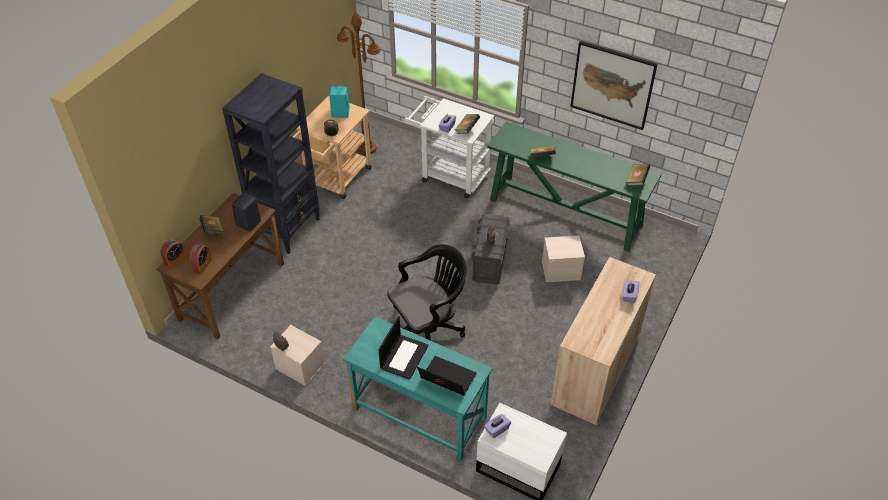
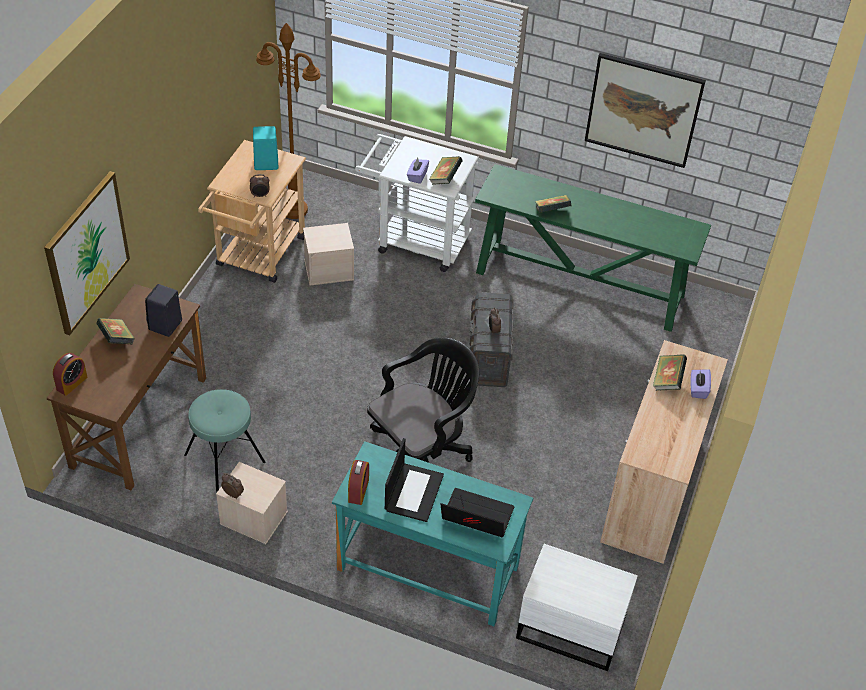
camera: 10 degrees left, 0 degrees up
alarm clock [190,244,212,275] -> alarm clock moved to [348,460,369,505]
black bookcase [222,73,320,254] -> none
purple tissue box [484,414,511,438] -> none
beige storage box [542,235,585,282] -> beige storage box moved to [303,223,354,286]
book [626,163,651,186] -> book moved to [653,354,687,391]
none -> picture [44,171,130,335]
none -> turquoise stool [184,389,266,492]

